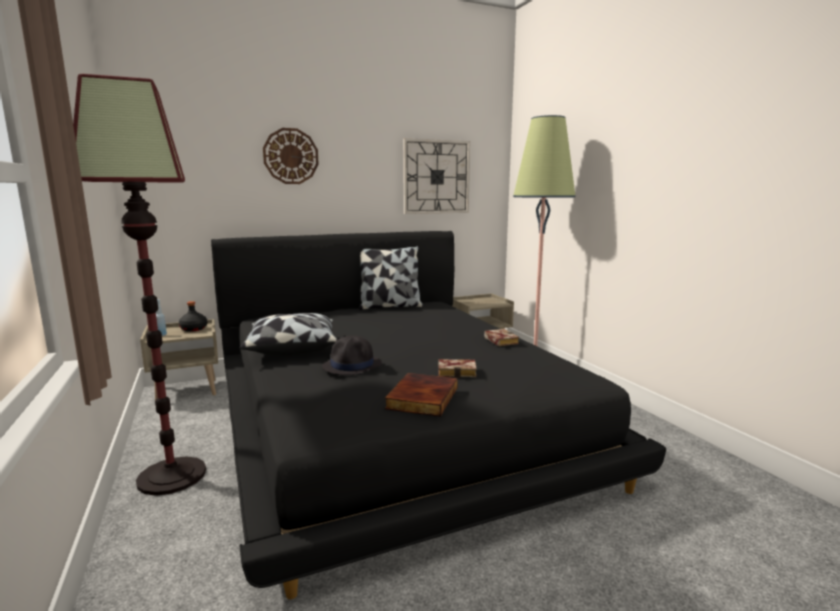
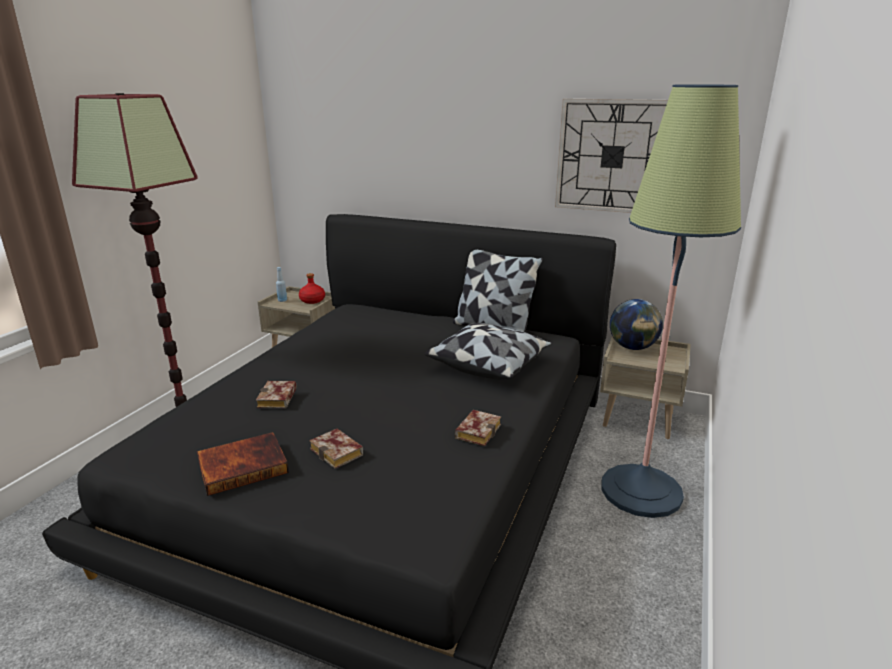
camera: 45 degrees right, 10 degrees up
black bottle [179,301,207,332] -> red bottle [299,273,325,304]
pillow [239,313,338,356] -> pillow moved to [424,323,552,380]
wall clock [263,128,319,184] -> none
black hat [322,336,382,375] -> book [256,381,296,408]
none -> globe [610,299,663,350]

